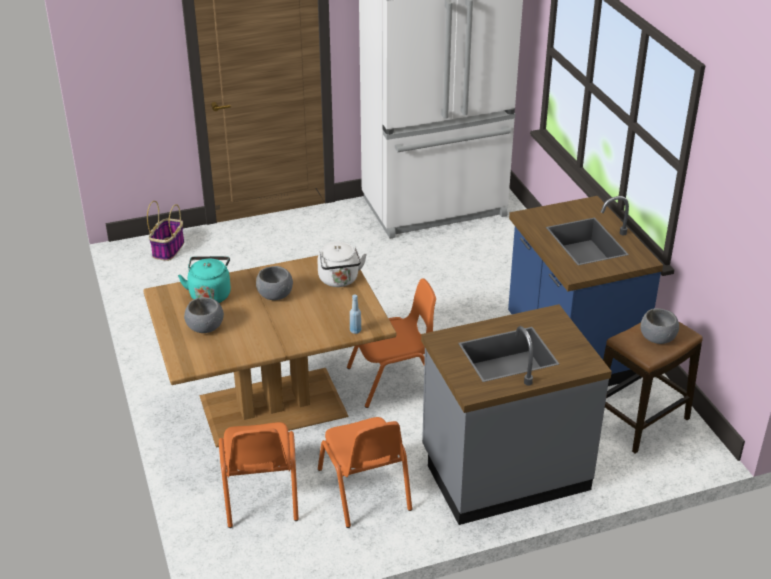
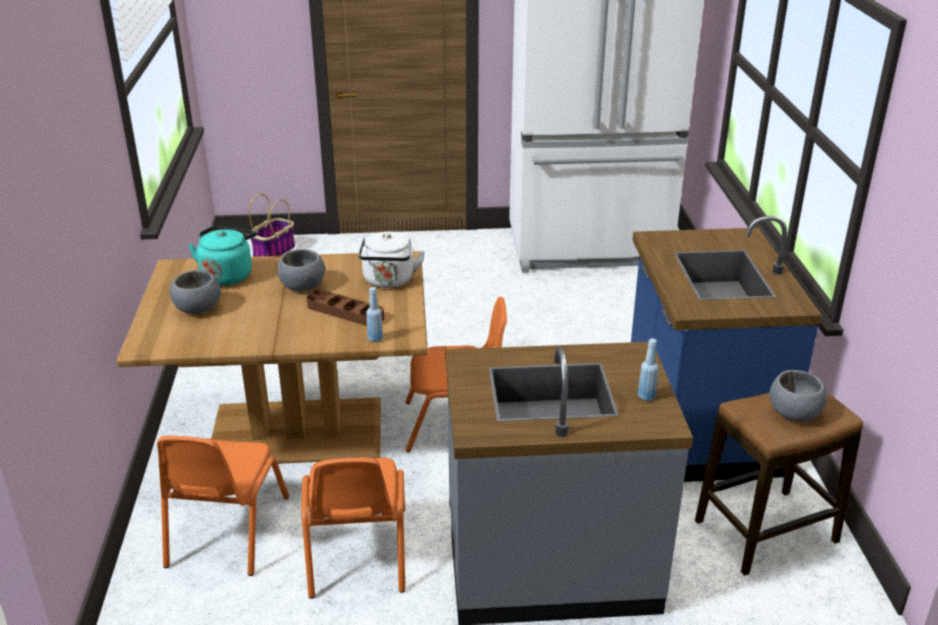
camera: 15 degrees right, 5 degrees down
none -> brown tray [306,289,384,326]
none -> blue bottle [638,339,659,401]

